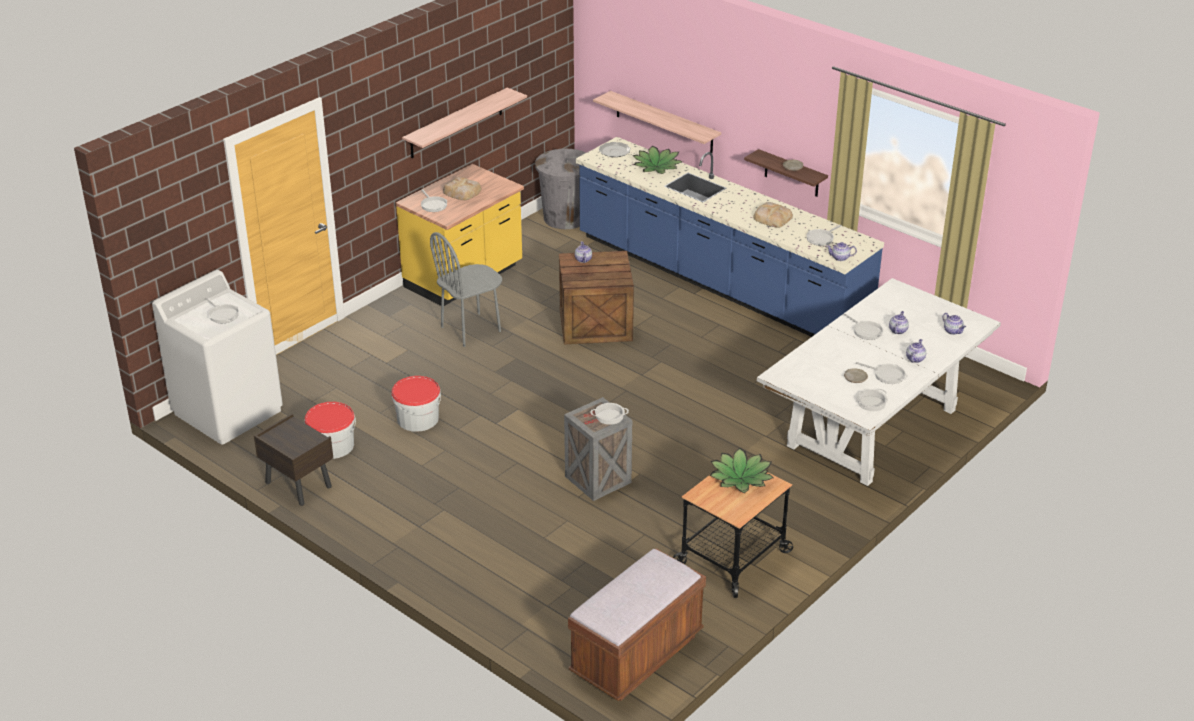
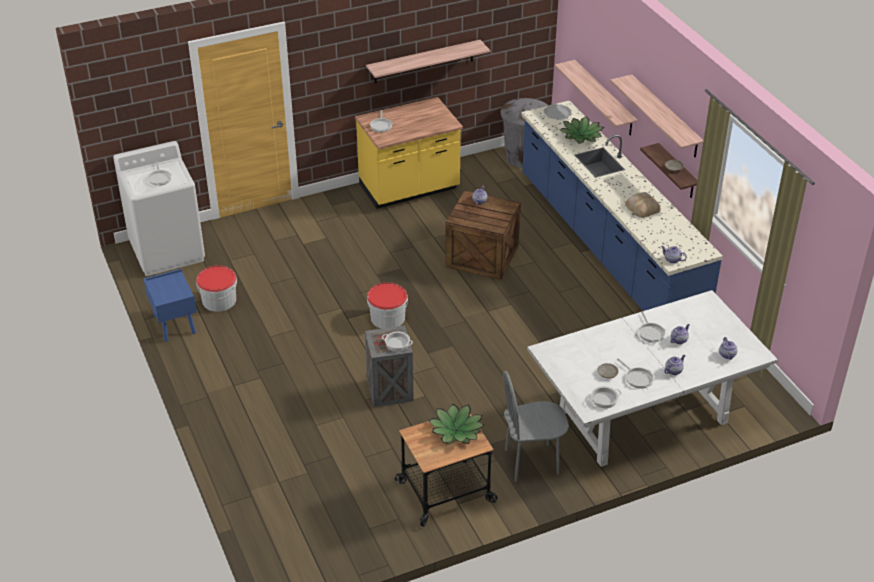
camera: 25 degrees right, 5 degrees up
brown nightstand [254,414,333,506] -> blue nightstand [144,269,197,342]
bucket [392,376,441,432] -> bucket moved to [367,282,408,329]
grey chair [430,232,502,347] -> grey chair moved to [503,371,569,482]
bread [443,176,481,200] -> none
brown bench [568,548,706,701] -> none
frying pan [807,225,842,246] -> none
none -> shelf [610,74,704,157]

